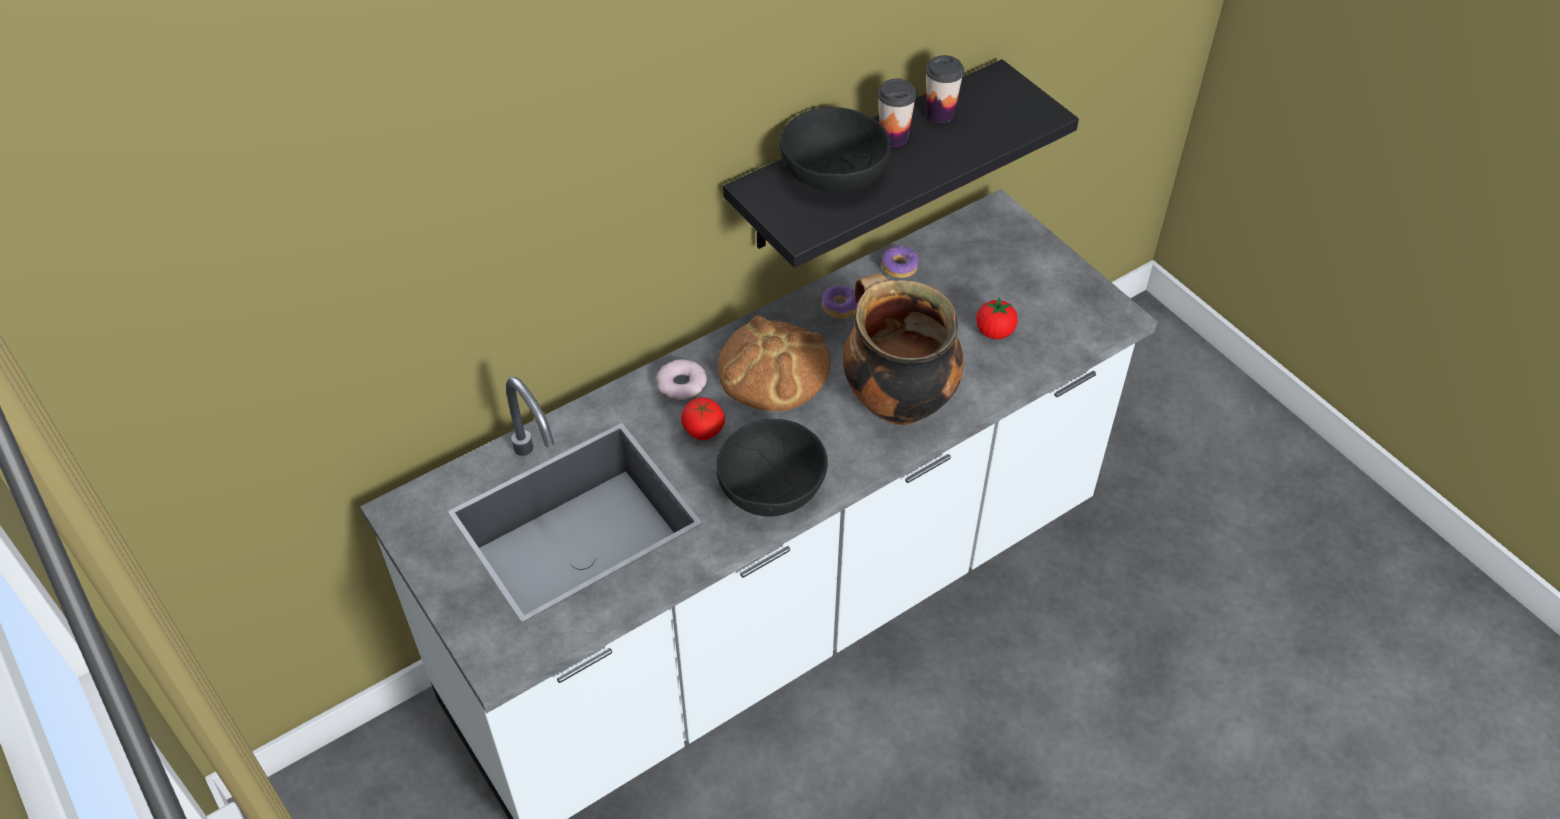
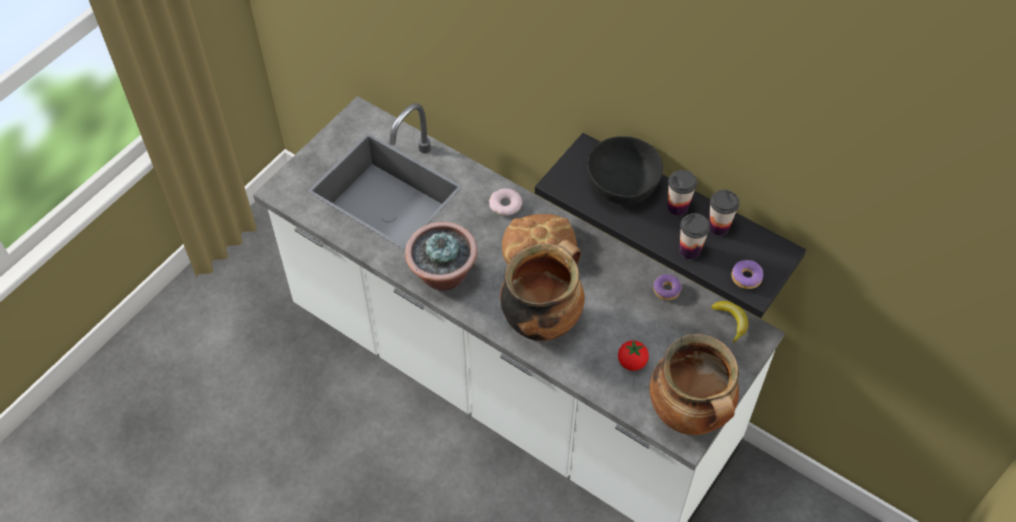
camera: 70 degrees right, 5 degrees up
tomato [681,397,725,440] -> none
black bowl [716,419,828,517] -> potted plant [405,222,477,291]
donut [822,285,856,319] -> donut moved to [731,260,763,289]
none -> cooking pot [649,334,739,435]
none -> cup [679,213,710,259]
none -> banana [711,301,748,343]

